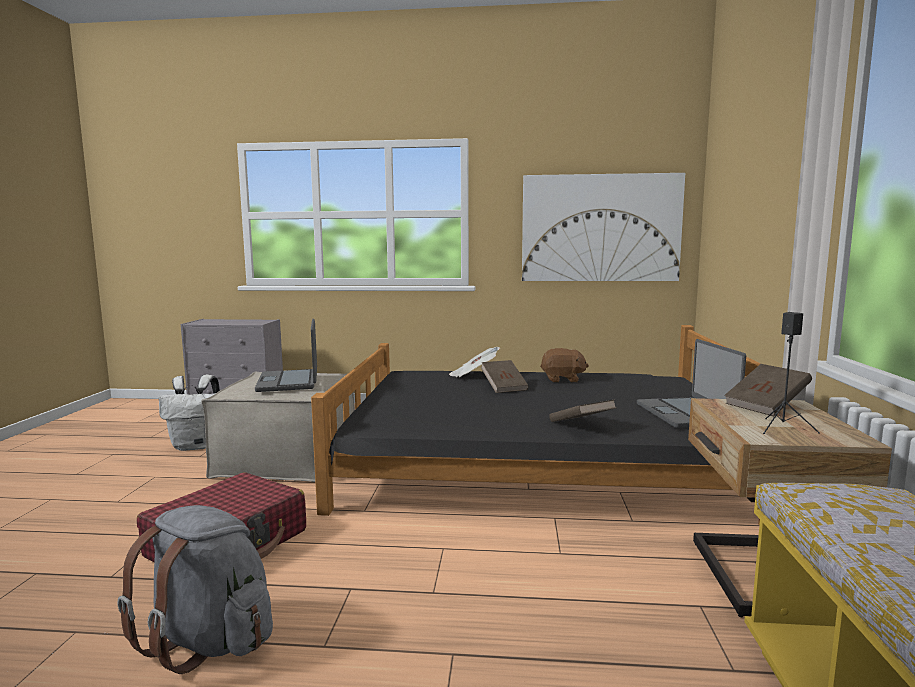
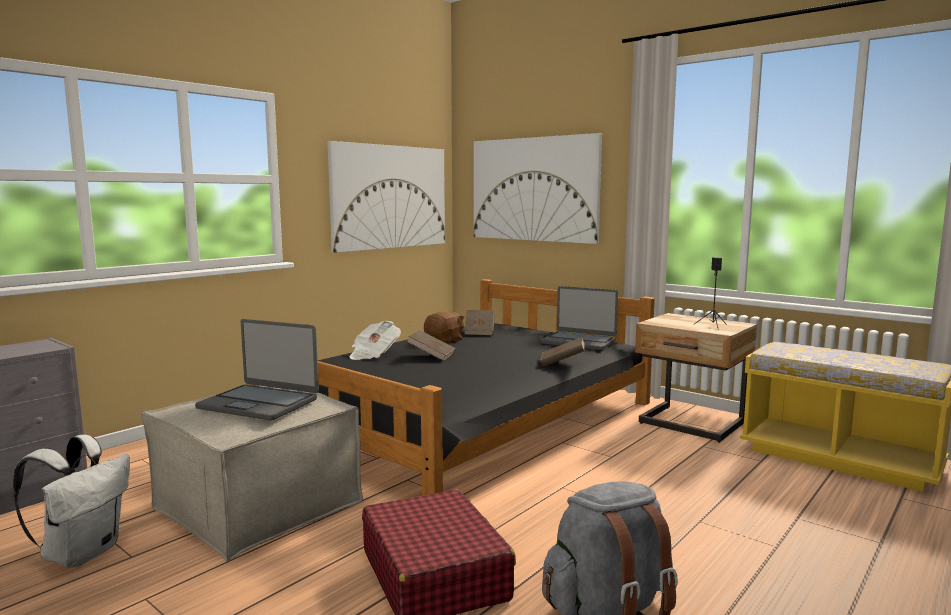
camera: 55 degrees left, 0 degrees up
brown book [724,364,812,416] -> brown book moved to [464,310,495,335]
none -> picture [474,133,602,244]

